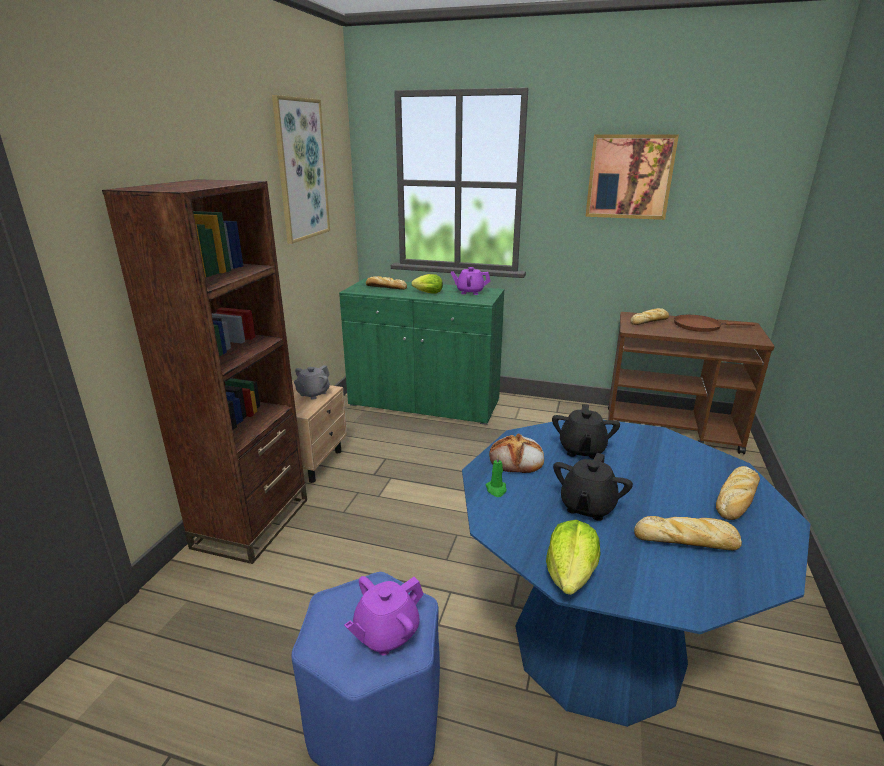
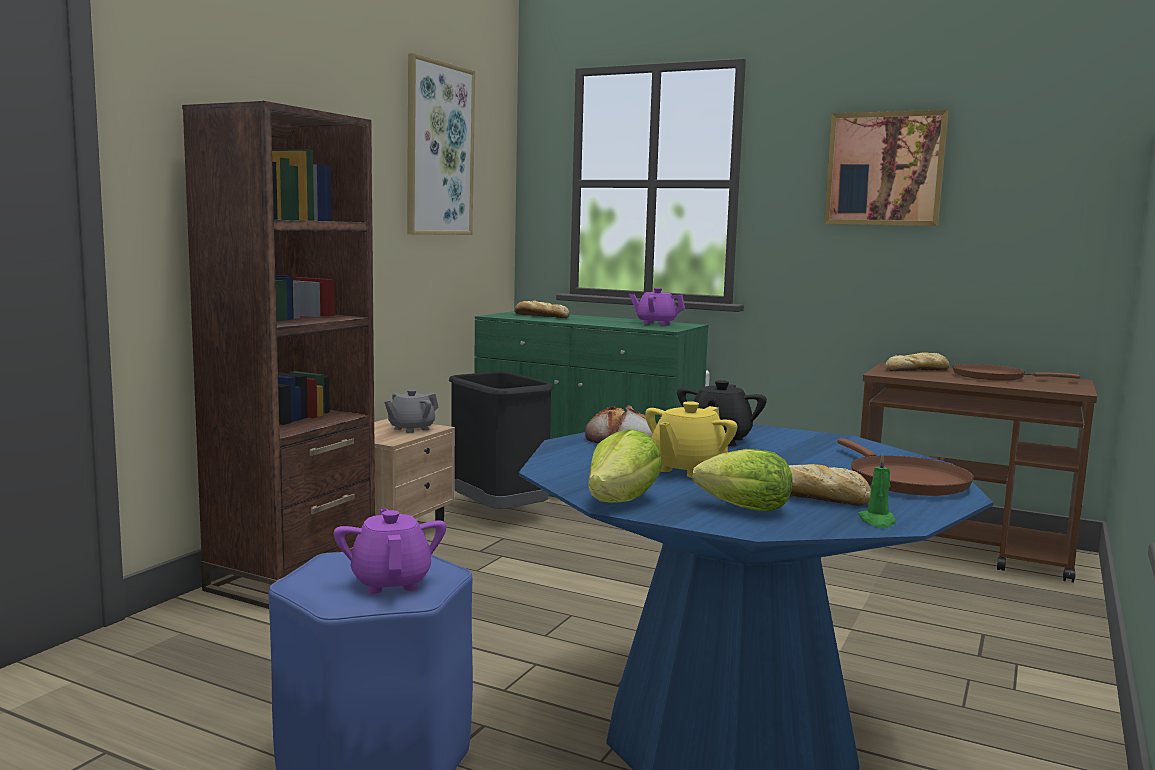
camera: 10 degrees right, 15 degrees down
purple teapot [344,576,424,655] -> purple teapot turned 105 degrees clockwise [334,509,446,594]
lettuce [412,274,443,294] -> lettuce moved to [692,449,793,512]
green candle [485,455,507,497] -> green candle moved to [858,454,896,528]
black teapot [553,453,633,521] -> yellow teapot [645,401,737,478]
bread [716,466,760,520] -> brown frying pan [837,438,974,496]
none -> black trash can [449,372,554,509]

